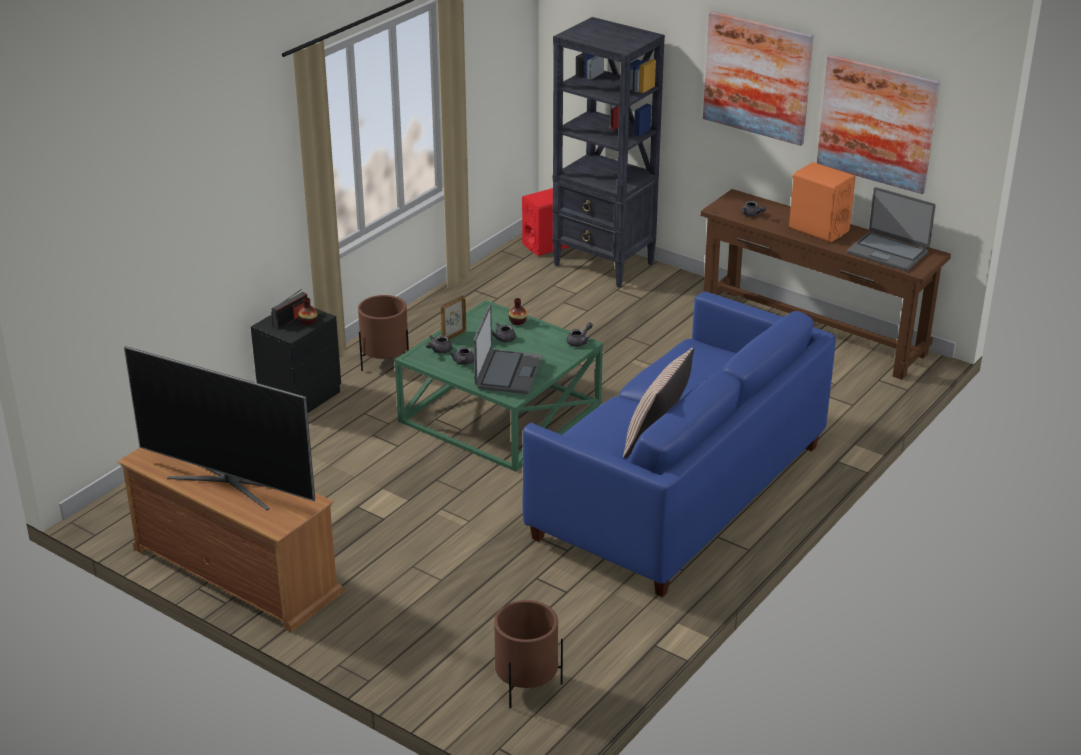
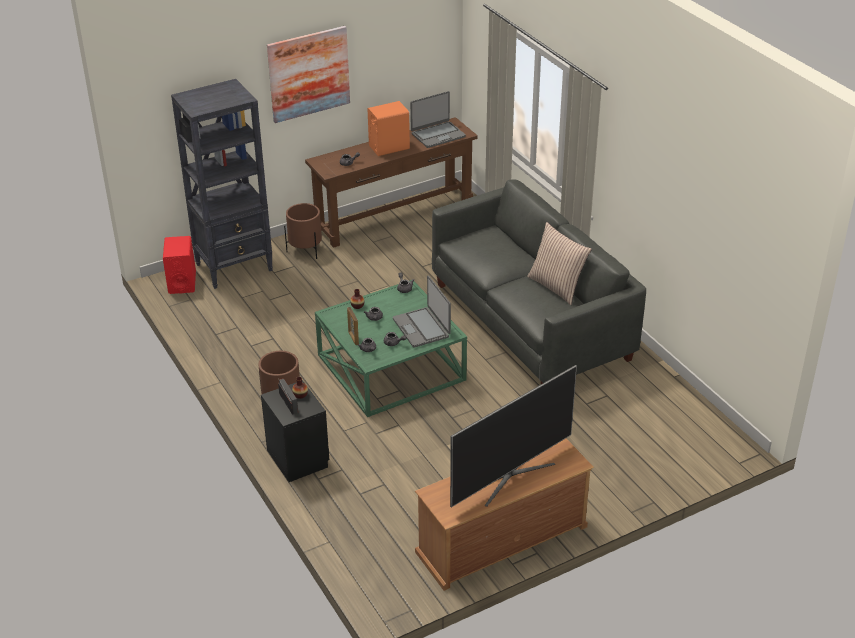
camera: 65 degrees left, 5 degrees up
laptop [474,305,542,394] -> laptop turned 150 degrees counterclockwise [393,276,451,347]
brown planter [494,600,563,708] -> brown planter moved to [284,203,322,259]
blue sofa [522,292,836,597] -> grey sofa [432,179,646,384]
picture [817,55,940,194] -> none

